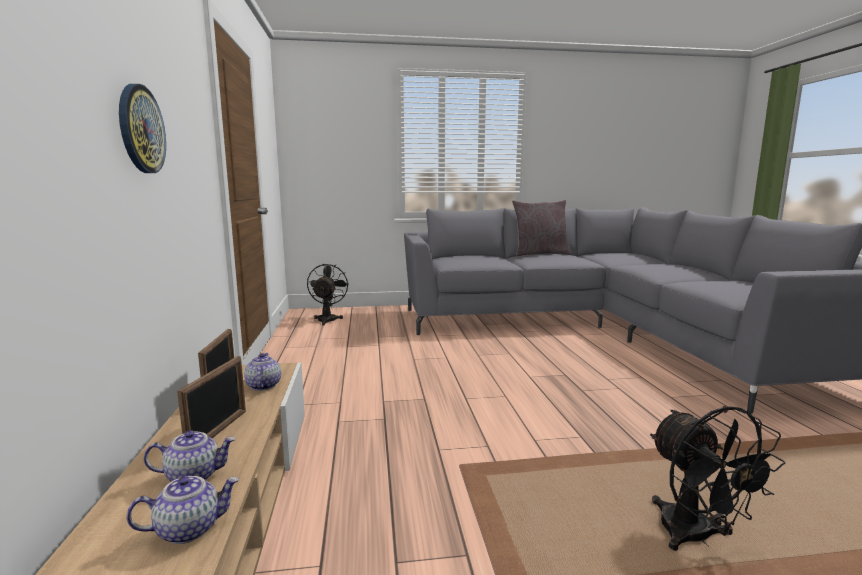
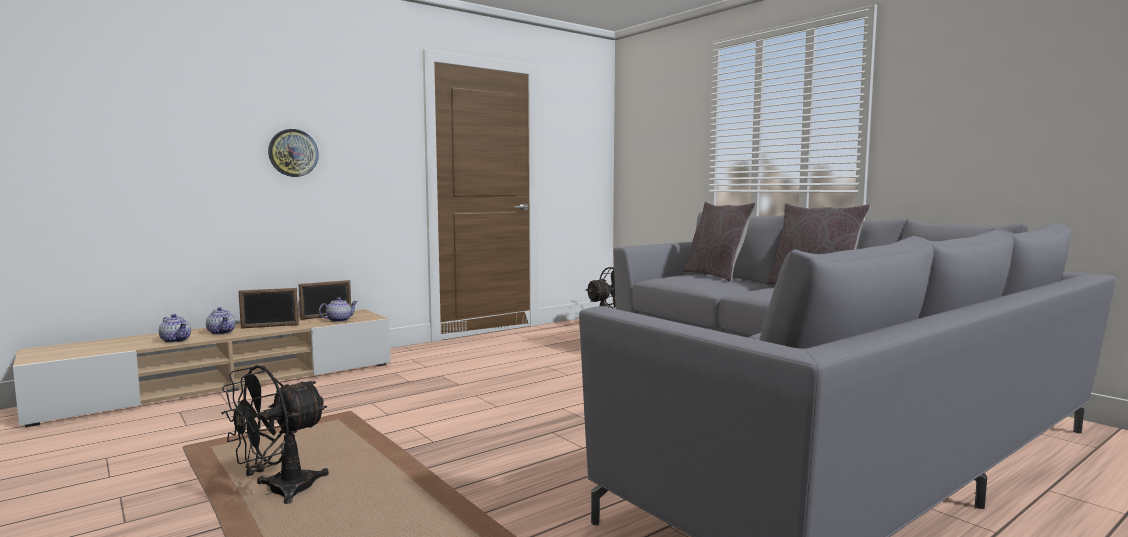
camera: 60 degrees right, 5 degrees down
none -> grey pillow [682,202,756,282]

